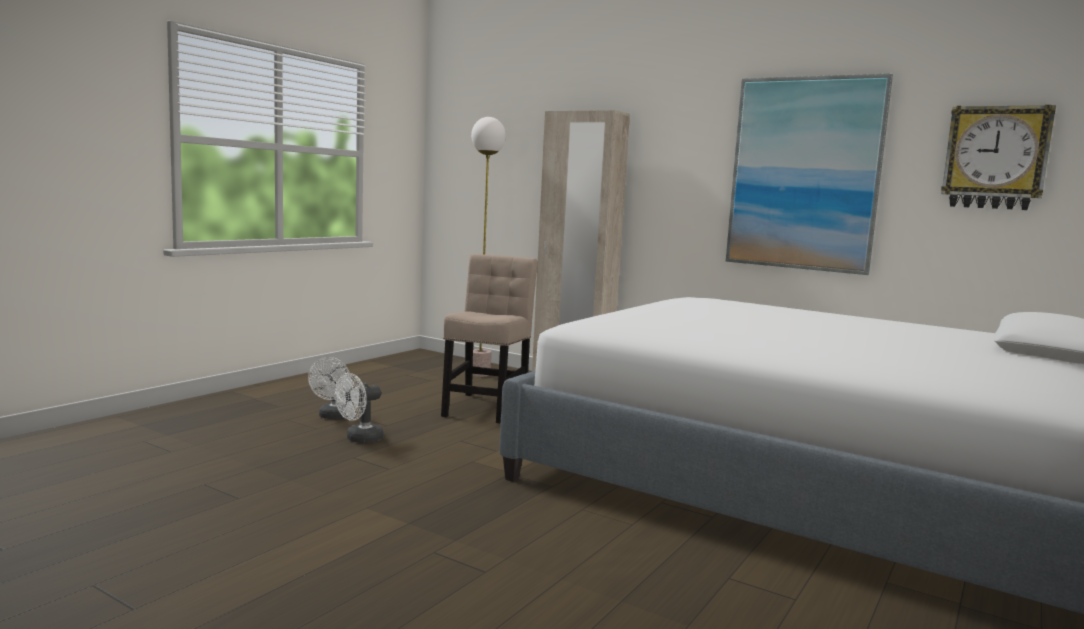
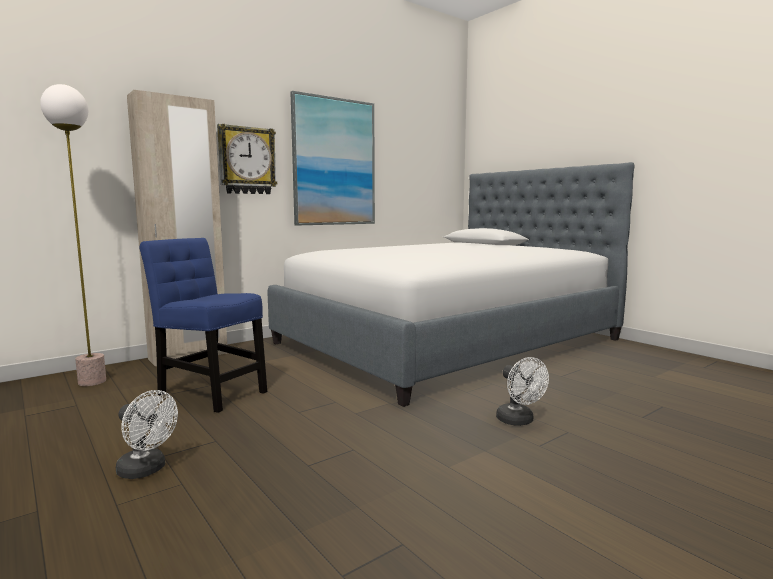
camera: 70 degrees left, 0 degrees up
white fan [335,373,384,443] -> white fan moved to [496,357,549,426]
beige chair [441,254,538,424] -> blue chair [139,238,267,413]
wall clock [941,105,1056,210] -> wall clock moved to [217,124,277,194]

